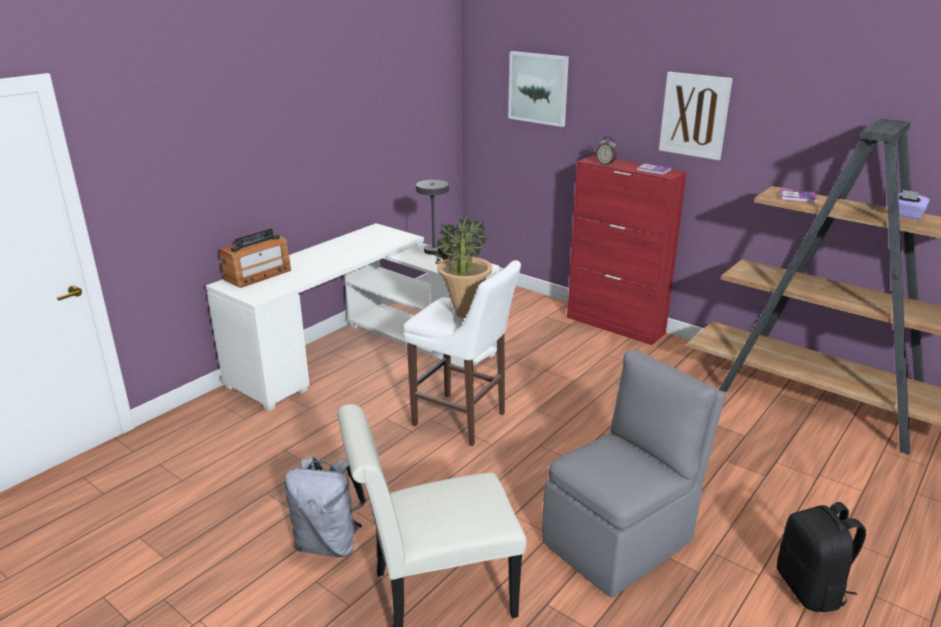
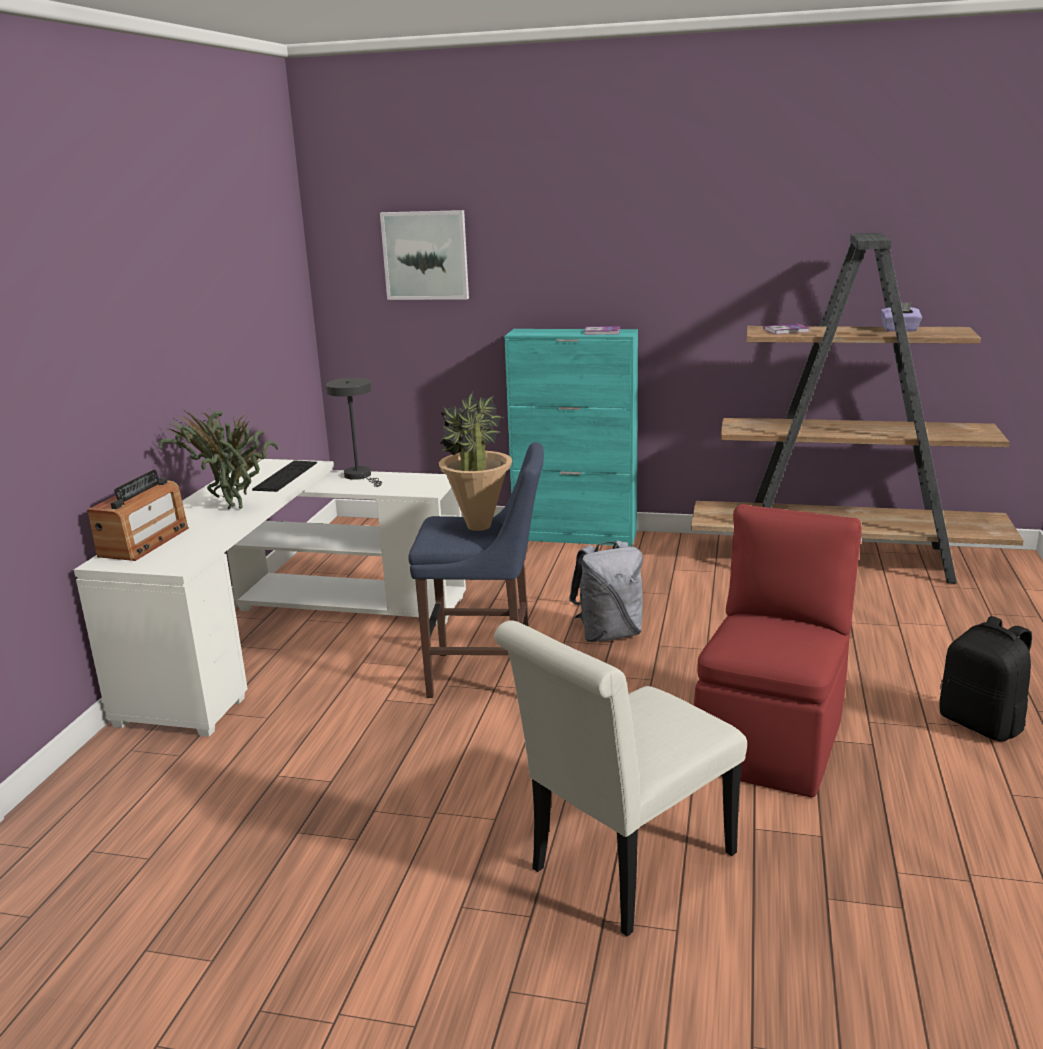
camera: 25 degrees left, 5 degrees down
grey backpack [284,457,366,557] -> grey backpack moved to [569,540,643,642]
white stool [403,260,521,446] -> blue stool [408,442,544,698]
grey chair [542,349,726,597] -> red chair [694,504,862,797]
red cabinet [567,155,687,345] -> turquoise cabinet [504,329,638,546]
alarm clock [596,137,617,166] -> none
picture [659,72,733,160] -> none
none -> potted plant [158,409,278,509]
none -> keyboard [252,460,317,492]

